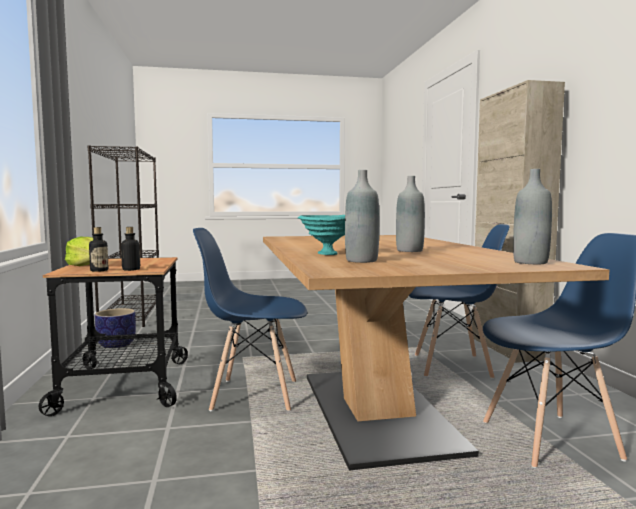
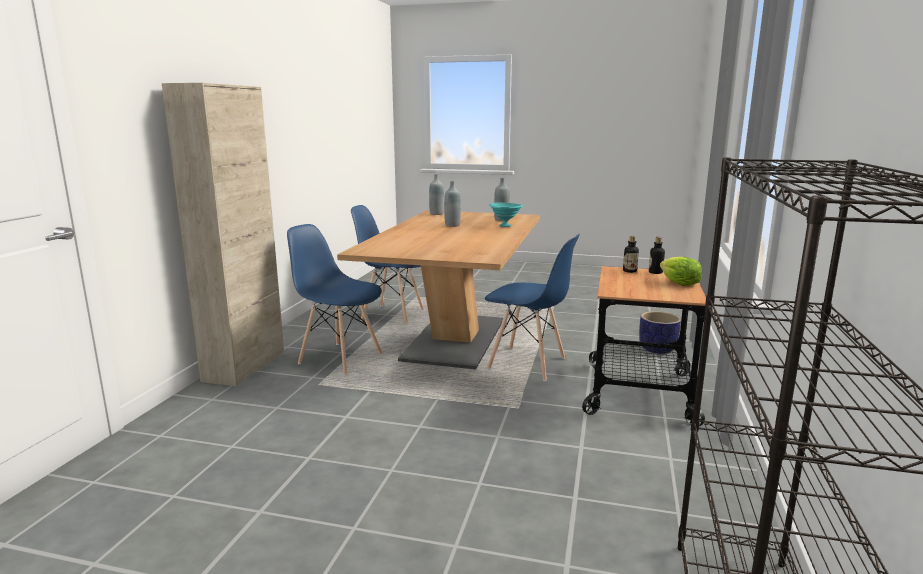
camera: 155 degrees left, 10 degrees up
planter [95,308,136,348] -> planter moved to [639,311,681,354]

